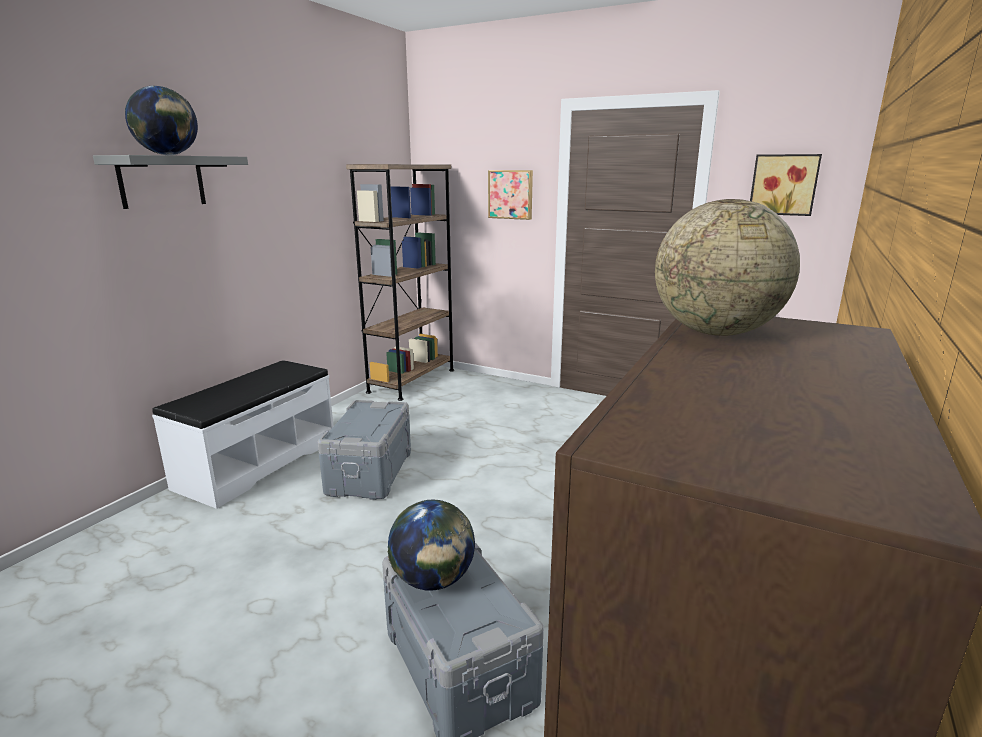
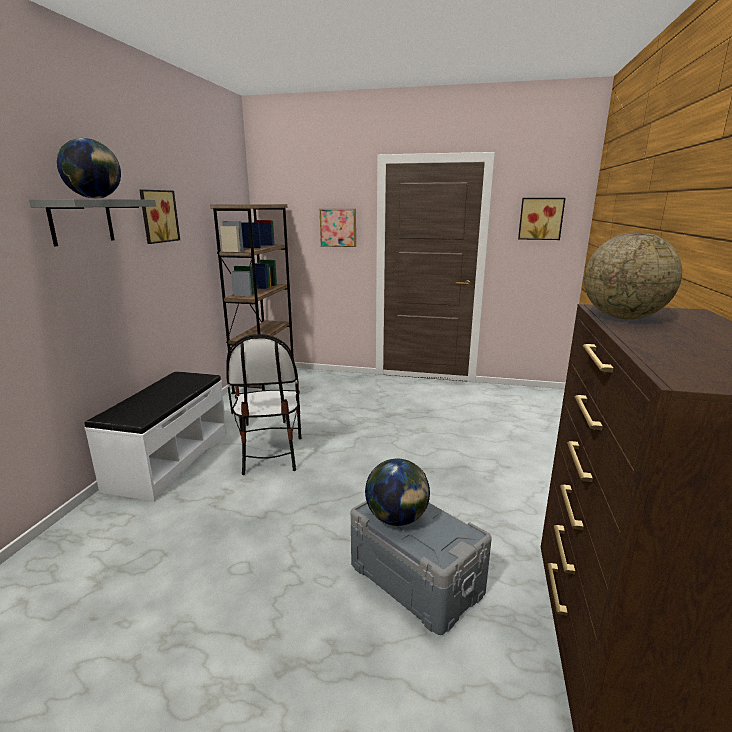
camera: 15 degrees left, 0 degrees up
grey storage box [318,400,411,500] -> chair [226,334,301,475]
none -> picture [139,189,180,244]

